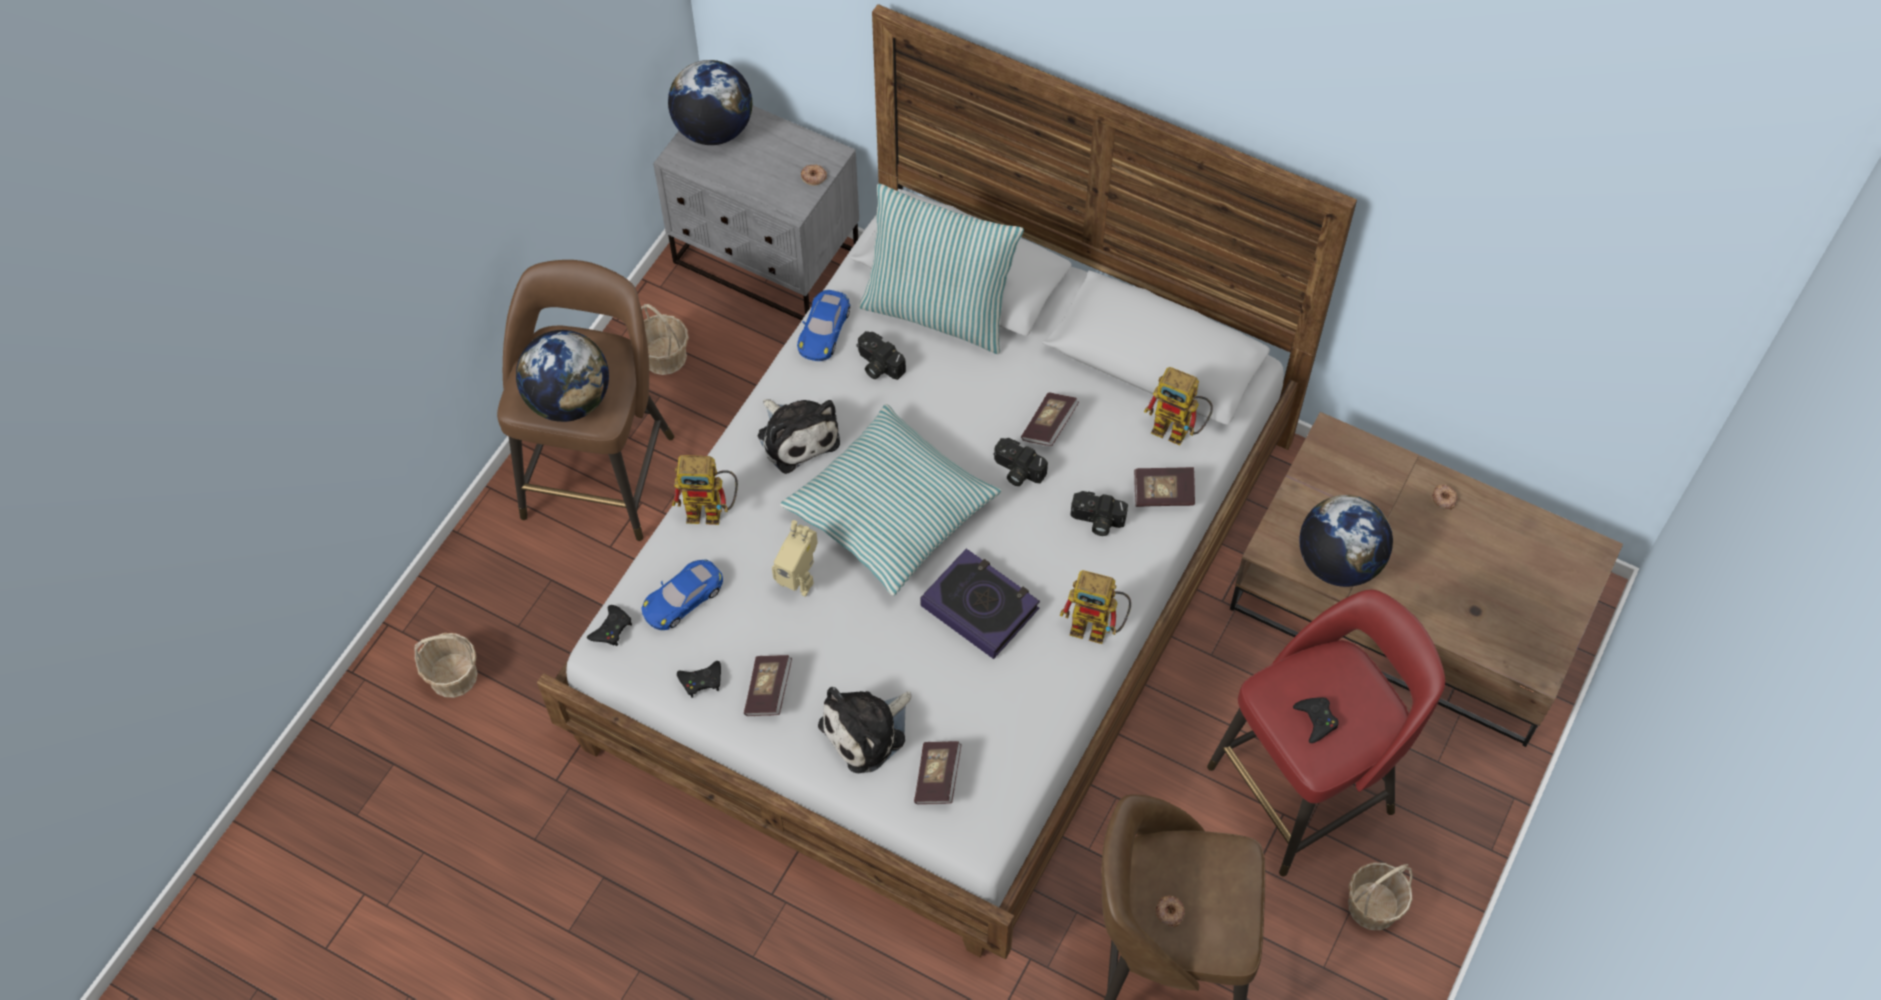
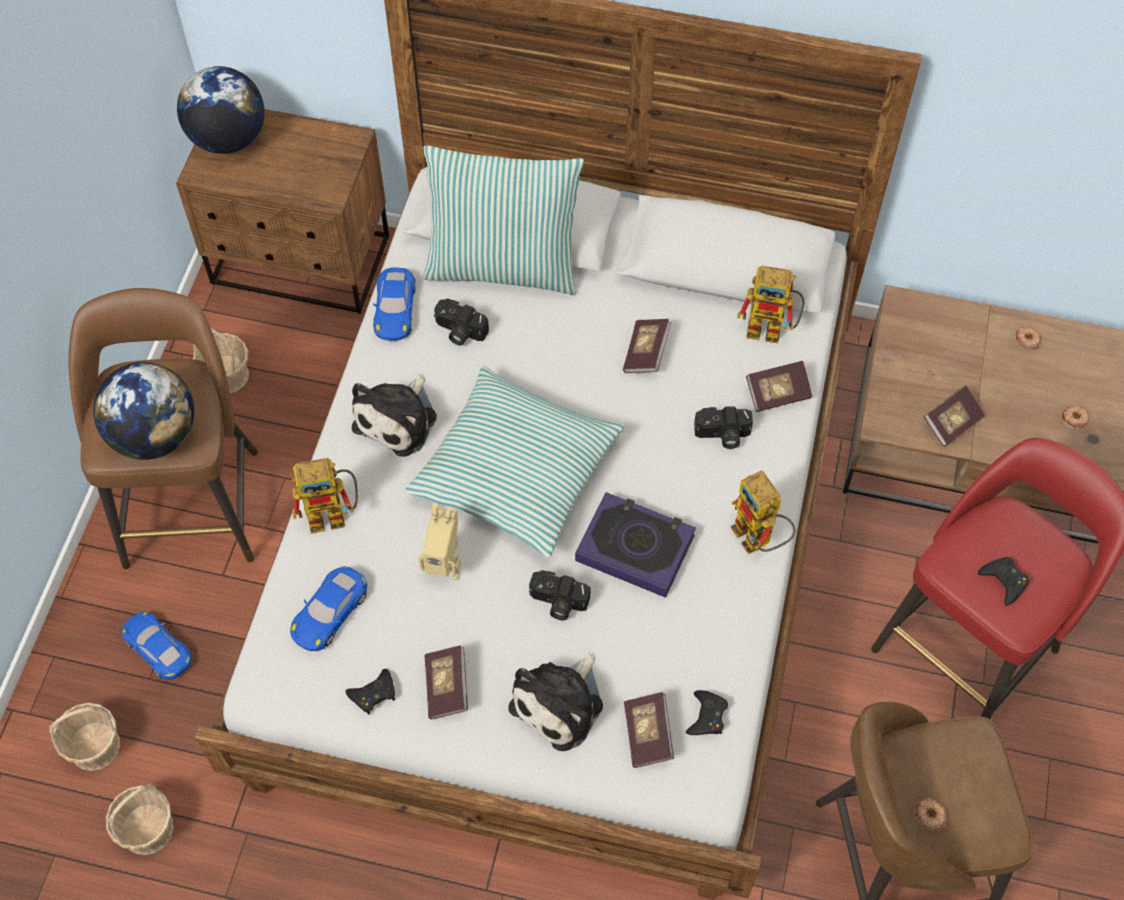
camera: 15 degrees left, 0 degrees up
black game controller [587,605,632,646] -> black game controller moved to [686,690,728,735]
grey nightstand [653,105,859,320] -> brown nightstand [176,109,389,314]
plush toy [758,399,840,474] -> plush toy turned 75 degrees clockwise [352,374,437,457]
donut [801,164,827,186] -> donut moved to [1061,406,1090,429]
camera [993,438,1048,486] -> camera moved to [529,570,591,620]
toy robot [1060,570,1131,644] -> toy robot turned 60 degrees clockwise [730,471,796,554]
globe [1299,495,1393,587] -> book [923,385,985,447]
basket [1348,862,1413,930] -> basket moved to [106,784,174,855]
none -> blue toy car [121,612,192,680]

